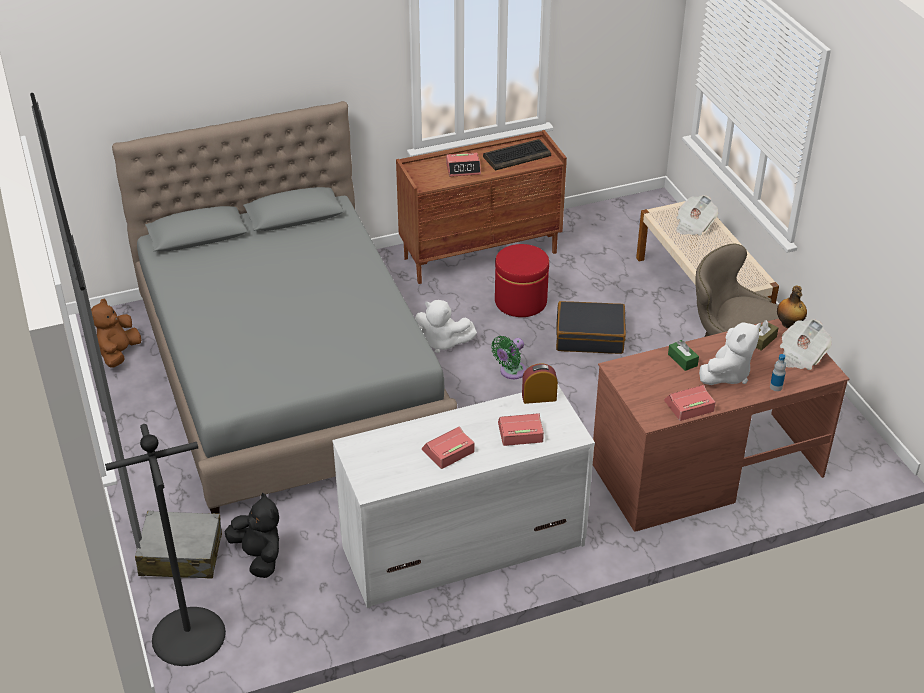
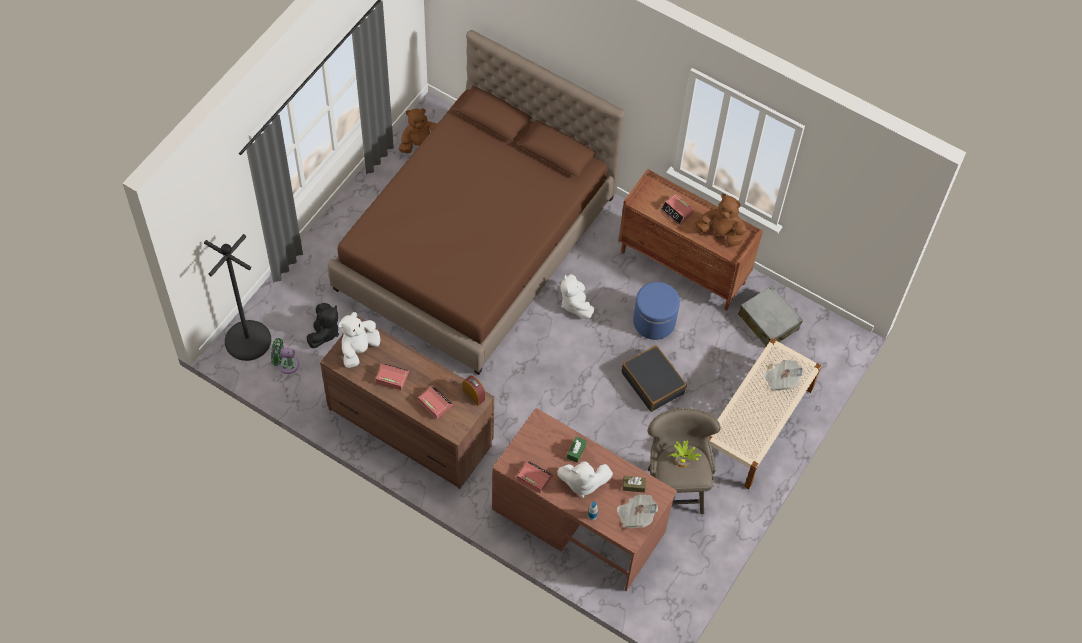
camera: 50 degrees right, 20 degrees up
grey bed [112,101,457,514] -> brown bed [328,30,625,375]
grey suitcase [135,511,222,579] -> grey suitcase moved to [738,286,803,346]
white dresser [332,385,595,608] -> brown dresser [320,316,494,489]
keyboard [483,139,551,171] -> brown plush toy [695,194,746,246]
green fan [491,336,526,379] -> green fan moved to [271,338,299,374]
red ottoman [495,244,549,317] -> blue ottoman [633,282,680,340]
bottle [777,286,807,328] -> none
none -> white plush toy [339,312,380,368]
none -> potted plant [669,441,701,468]

